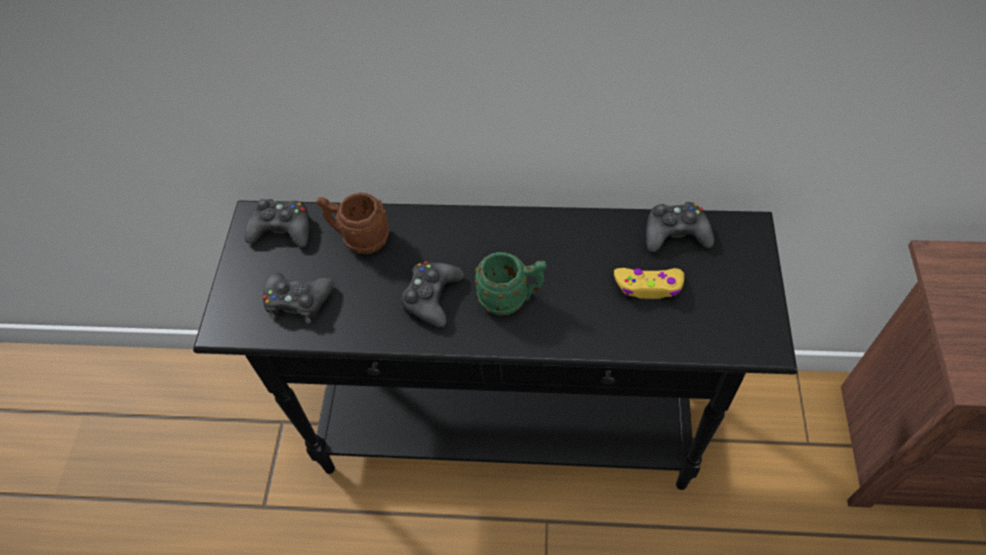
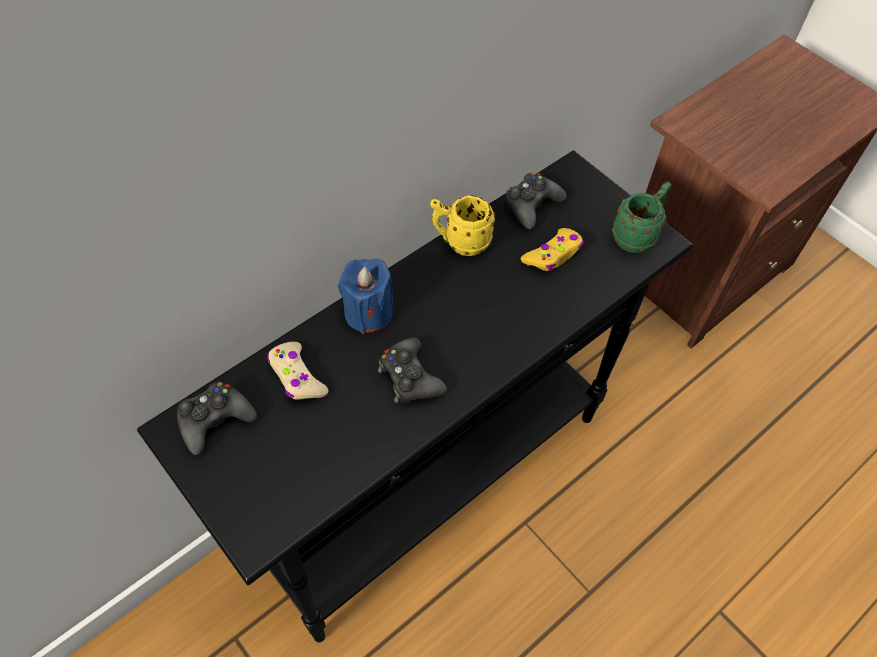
camera: 50 degrees left, 0 degrees up
black game controller [263,272,334,323] -> none
brown mug [317,193,390,254] -> beige game controller [267,342,328,400]
green mug [475,252,547,315] -> green mug moved to [612,181,671,253]
none -> blue candle [338,258,394,334]
none -> yellow mug [430,195,495,256]

